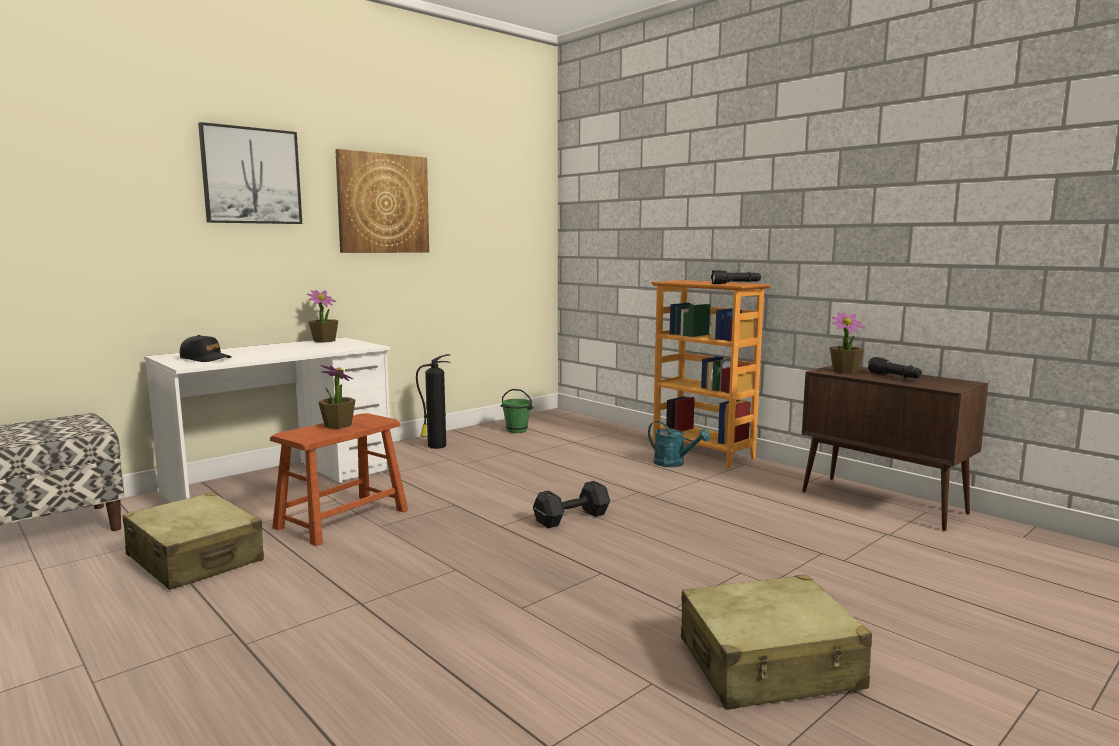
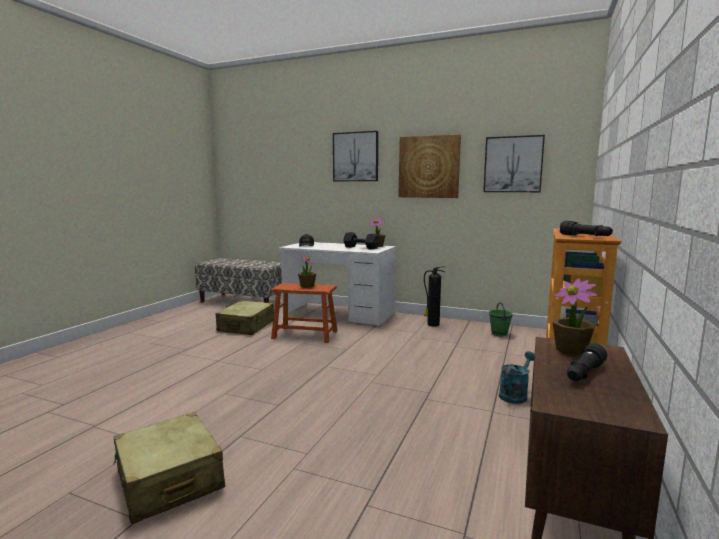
camera: 65 degrees right, 0 degrees up
black dumbbell [533,481,610,528] -> black dumbbell moved to [343,232,380,250]
turquoise watering can [648,421,710,467] -> turquoise watering can turned 150 degrees counterclockwise [499,351,534,404]
none -> picture [483,135,545,192]

